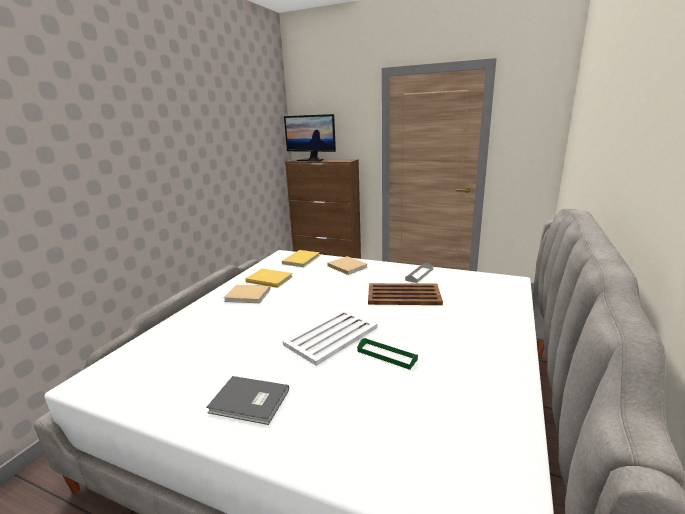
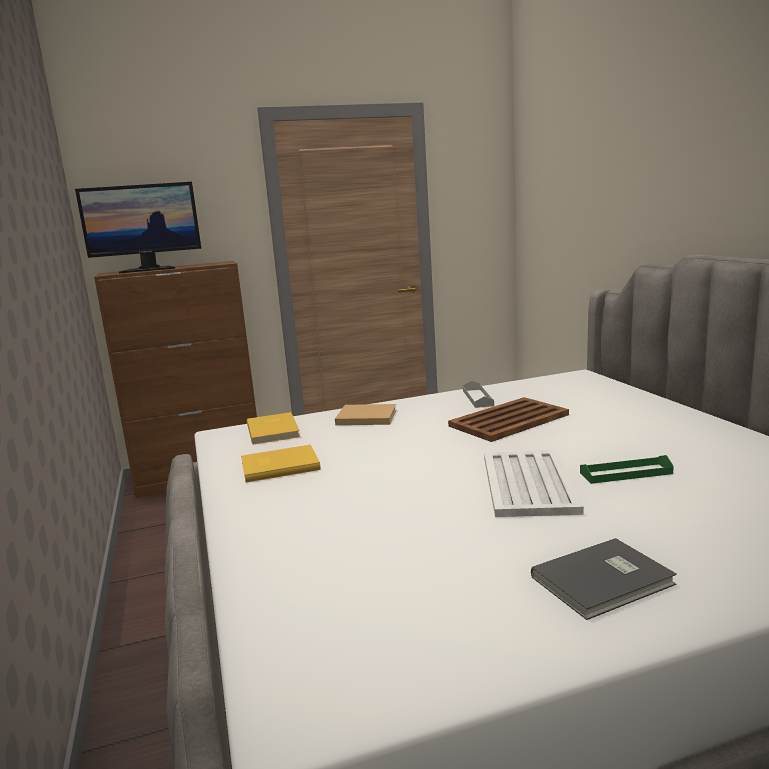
camera: 40 degrees left, 5 degrees down
beige book [224,285,270,303] -> none

